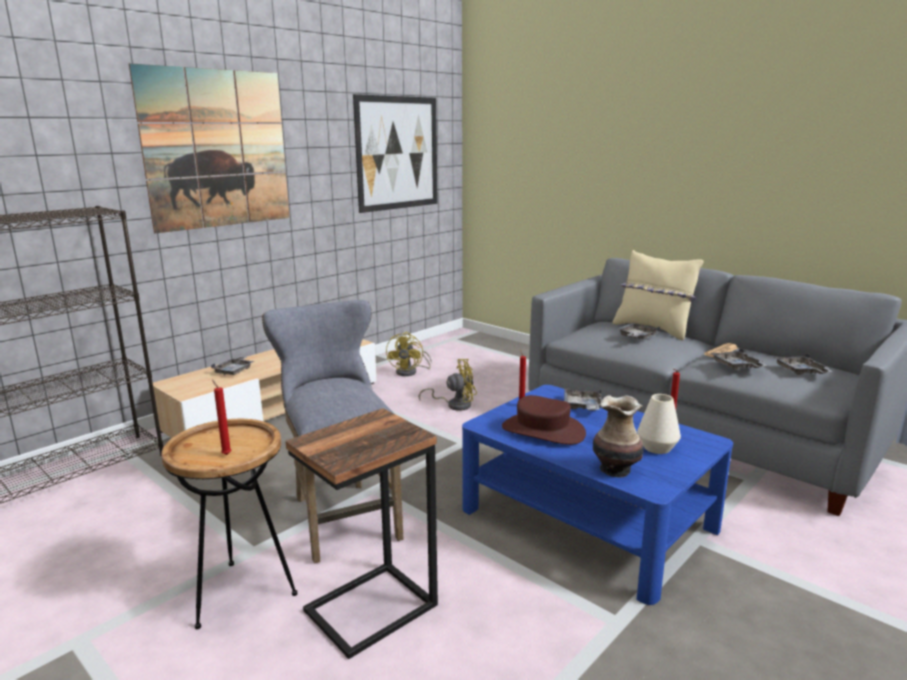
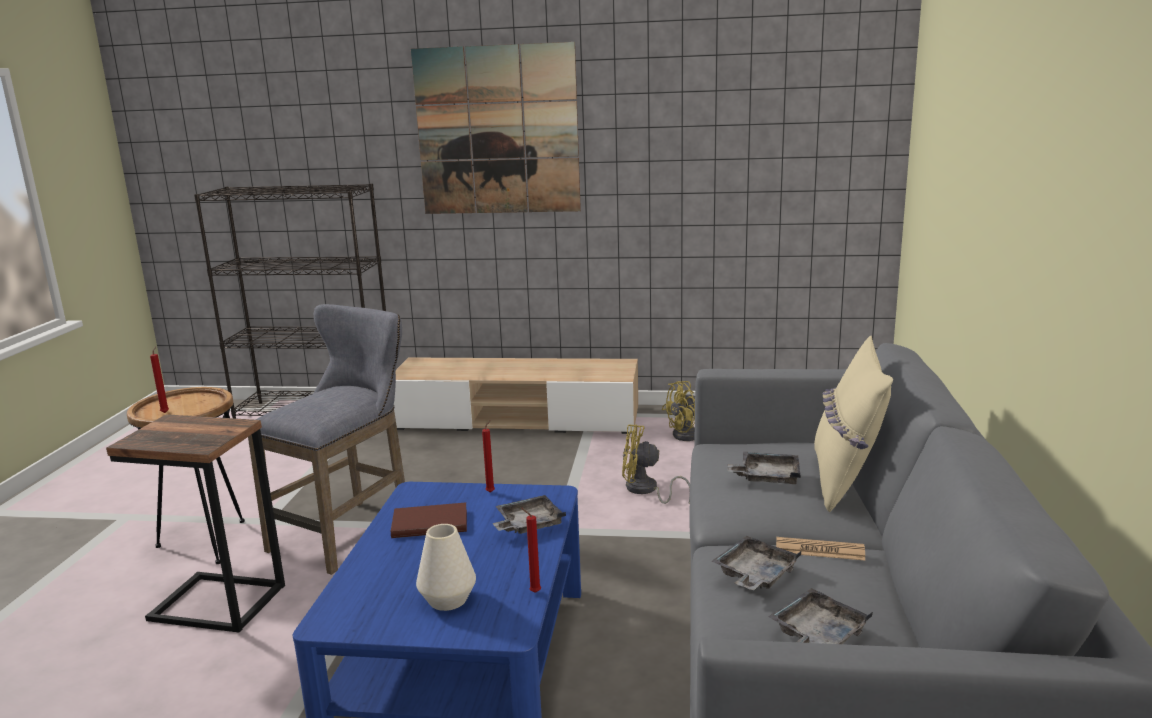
camera: 55 degrees right, 0 degrees up
grey tray [211,356,254,375] -> none
picture [353,94,438,213] -> none
yellow fan [419,359,477,411] -> yellow fan turned 150 degrees clockwise [622,424,690,504]
brown hat [502,395,586,445] -> brown book [391,502,467,538]
vase [593,395,644,478] -> none

